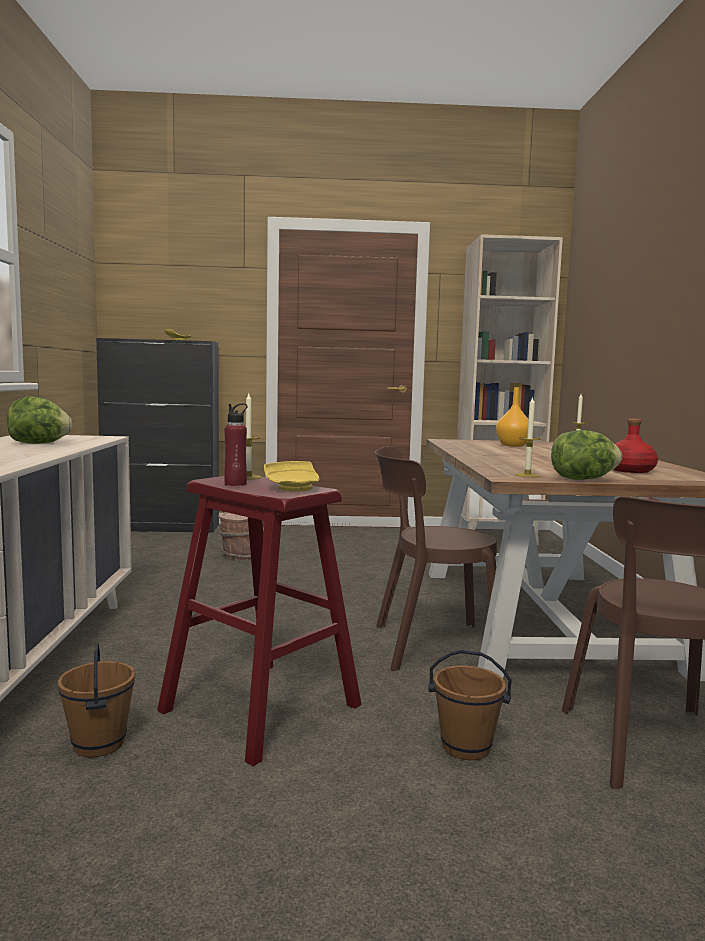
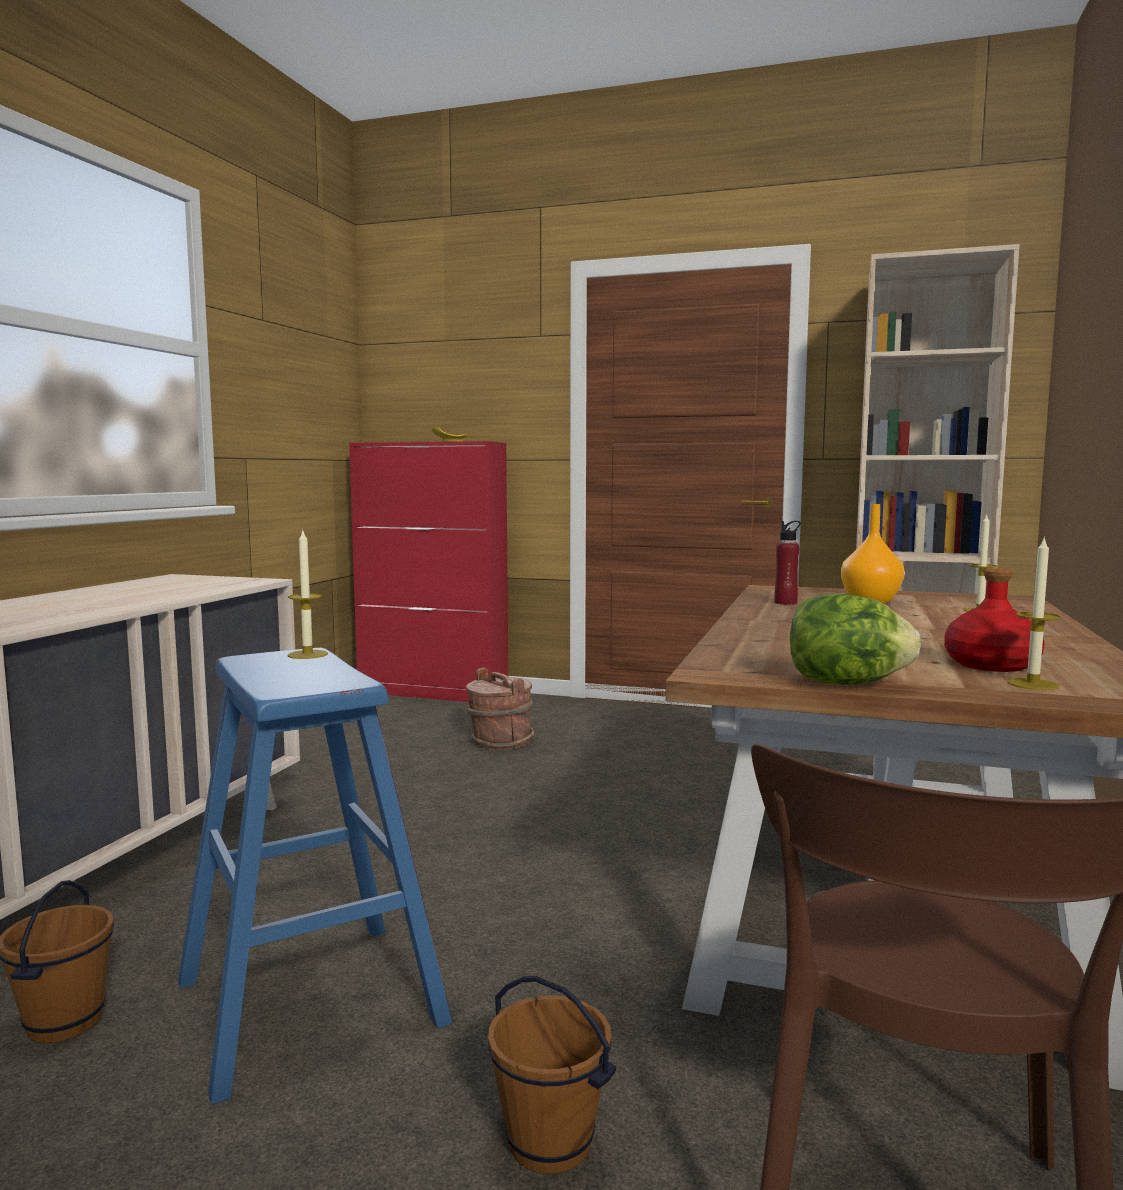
camera: 20 degrees right, 0 degrees up
lettuce [7,396,72,444] -> none
black cabinet [96,338,219,533] -> red cabinet [349,441,508,702]
red stool [157,476,361,766] -> blue stool [178,648,453,1105]
red bottle [224,403,247,486] -> red bottle moved to [774,521,801,605]
yellow plate [264,461,320,492] -> none
brown chair [375,446,497,671] -> none
candle [515,396,541,477] -> candle moved to [1007,536,1061,690]

